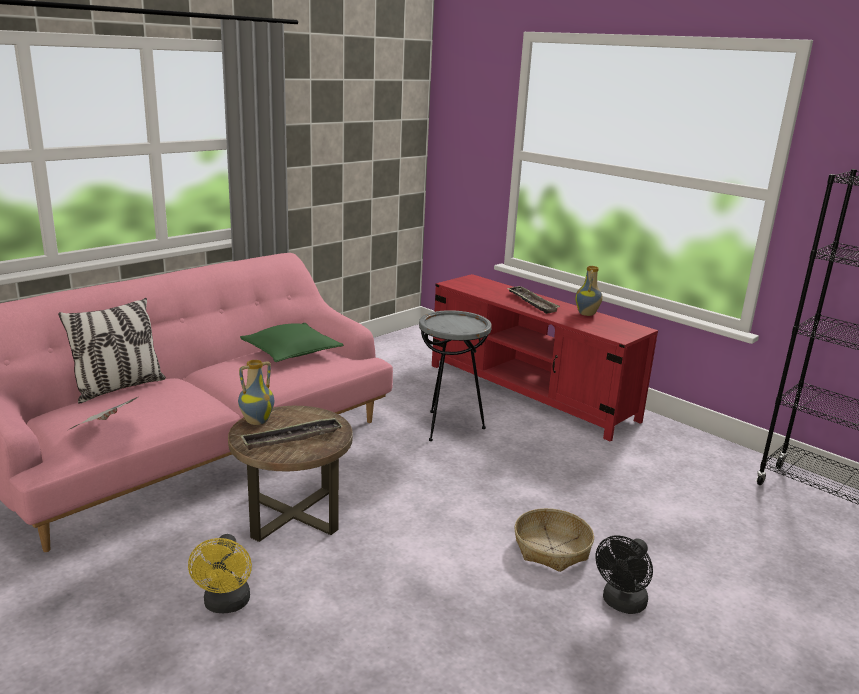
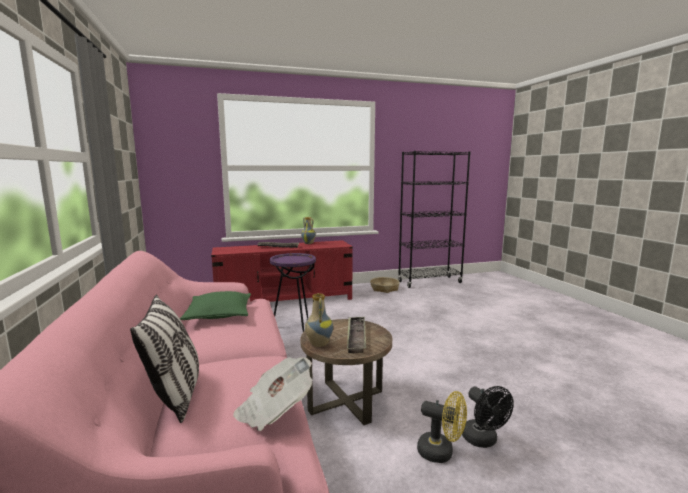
camera: 60 degrees left, 10 degrees down
grey side table [419,310,492,441] -> purple side table [270,253,316,332]
basket [514,508,594,572] -> basket moved to [370,277,400,293]
black fan [595,535,653,614] -> black fan moved to [462,386,514,448]

